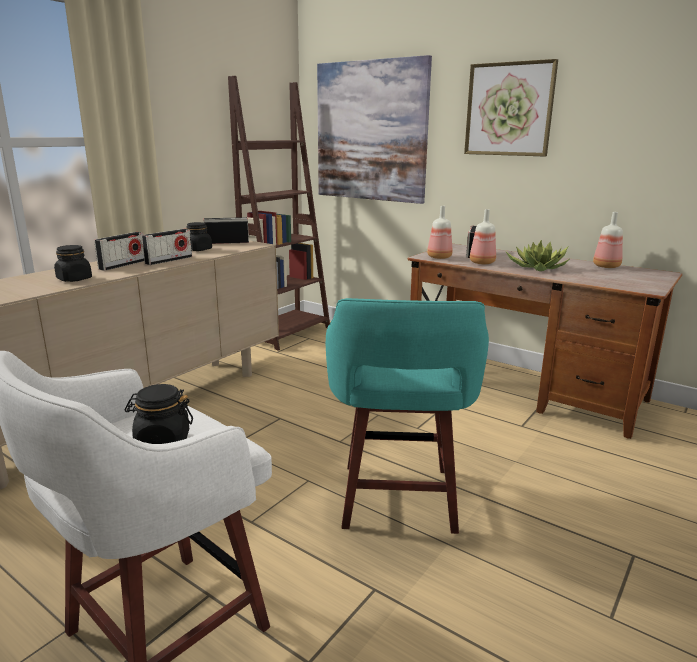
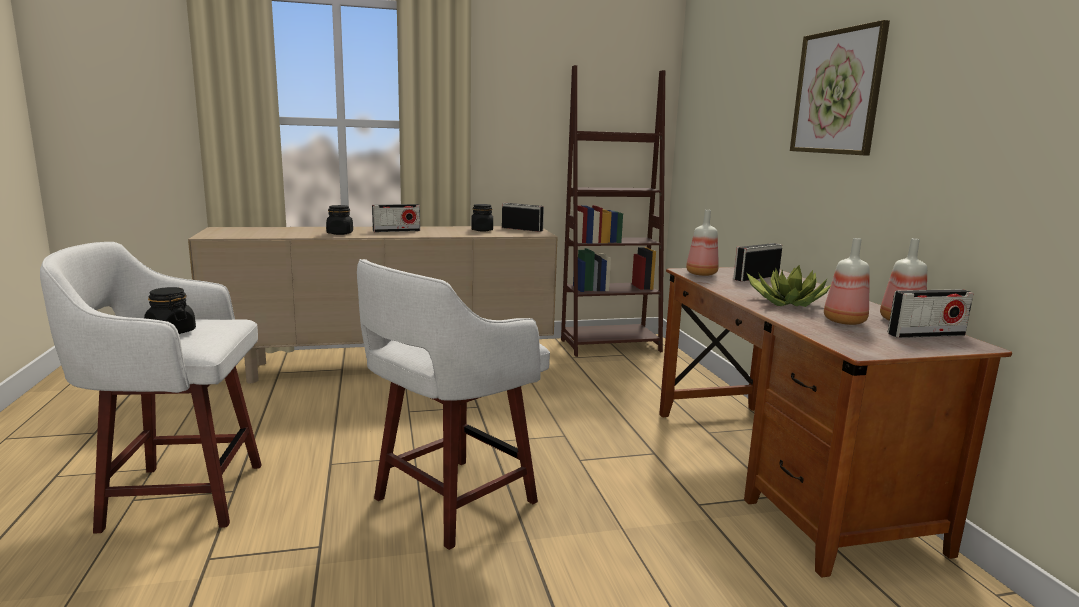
camera: 40 degrees right, 5 degrees down
radio [142,229,192,265] -> radio moved to [888,289,974,338]
picture [317,55,432,204] -> none
turquoise stool [326,298,489,534] -> white stool [357,259,550,550]
bottle [470,209,496,264] -> bottle moved to [824,238,870,325]

